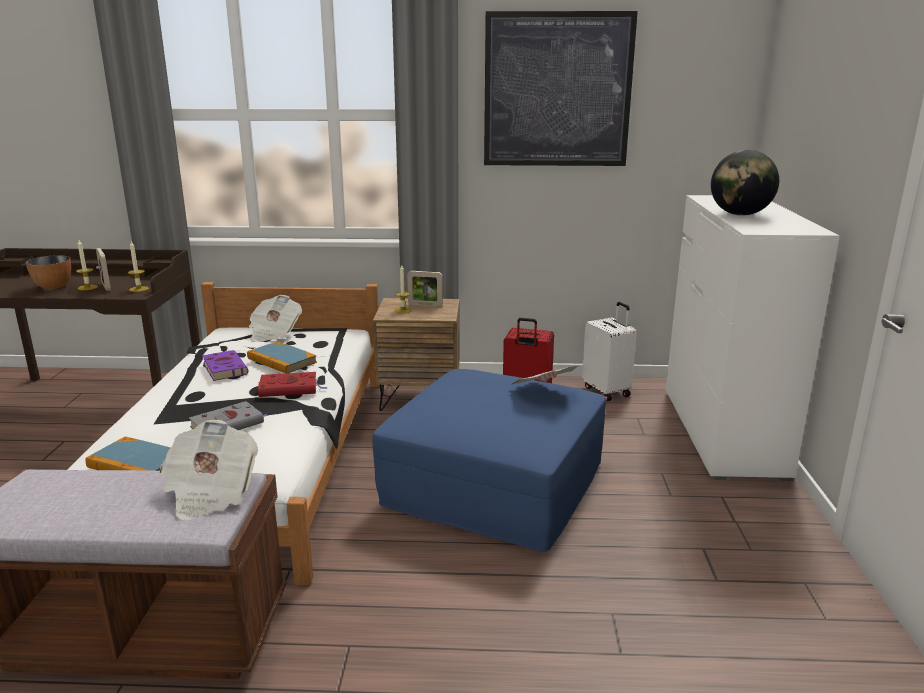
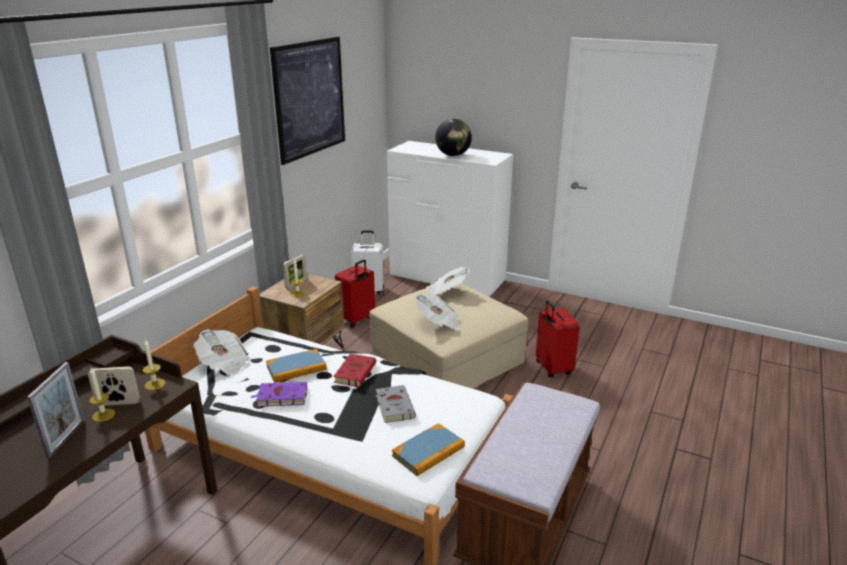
camera: 65 degrees left, 5 degrees up
bowl [26,255,71,289] -> picture frame [27,362,84,458]
newspaper [160,420,258,520] -> newspaper moved to [416,294,459,330]
blue ottoman [372,369,606,552] -> beige ottoman [369,283,528,389]
none -> red suitcase [536,300,580,377]

